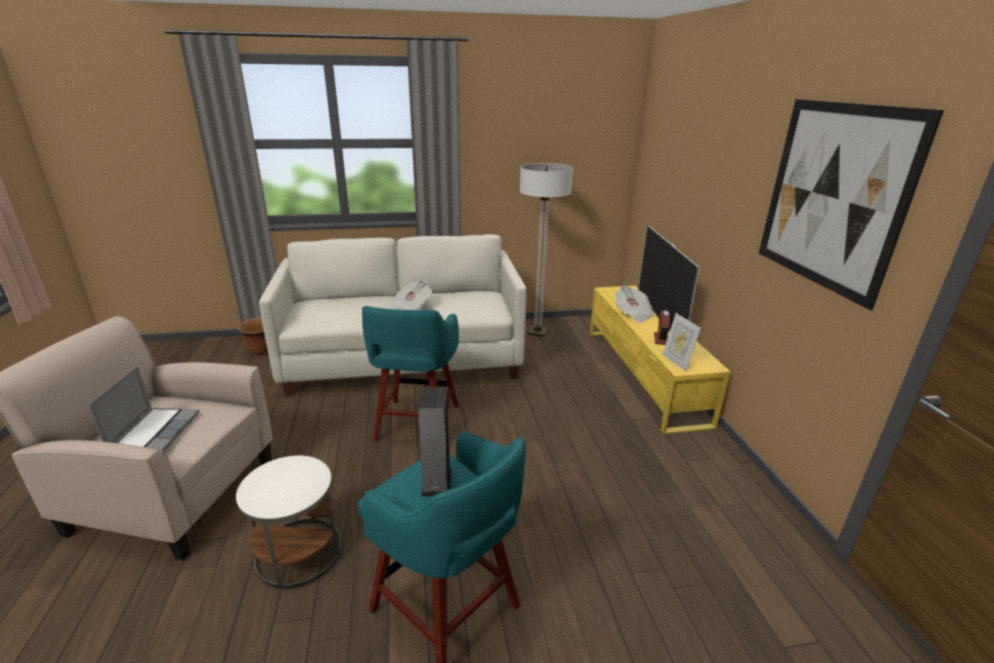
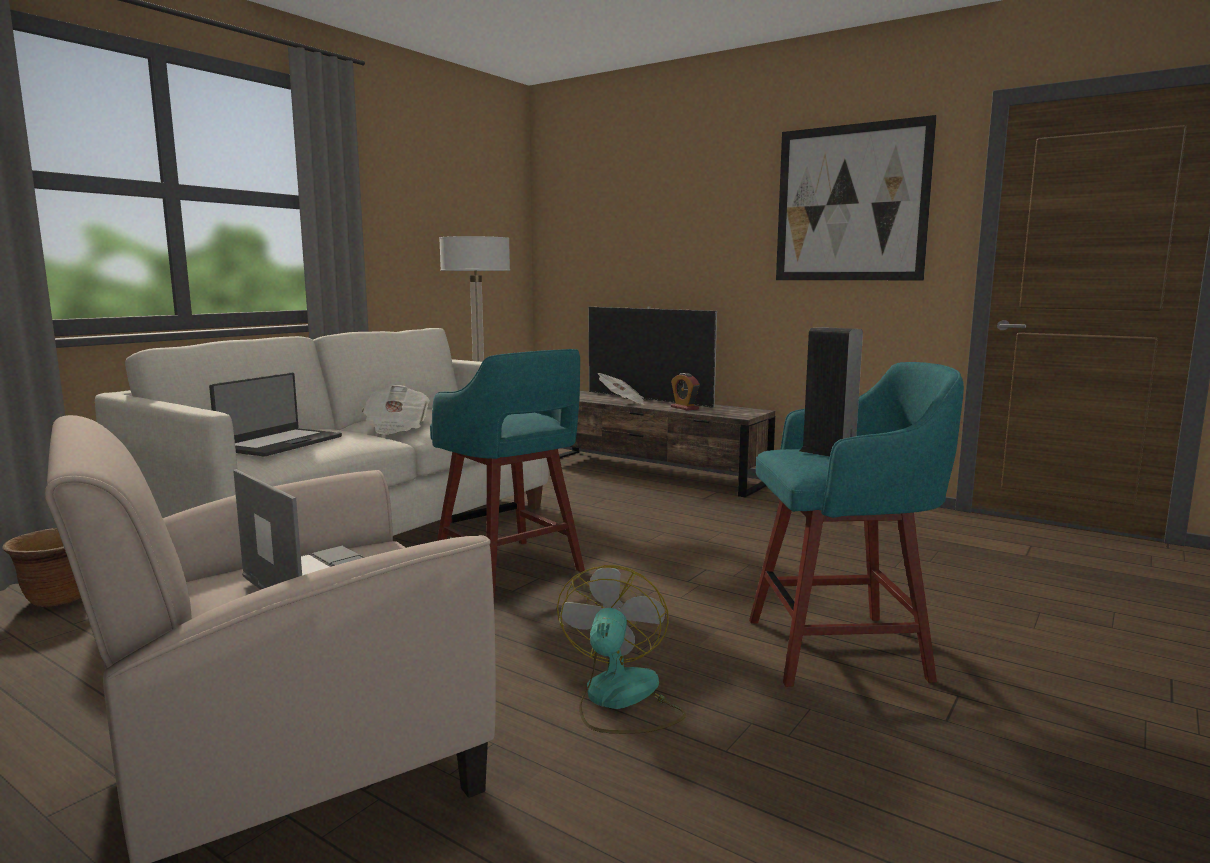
camera: 45 degrees left, 15 degrees down
white side table [236,456,341,589] -> fan [557,565,686,734]
yellow tv stand [590,286,730,434] -> brown tv stand [559,391,776,498]
picture frame [662,313,701,371] -> none
none -> laptop [209,373,342,457]

